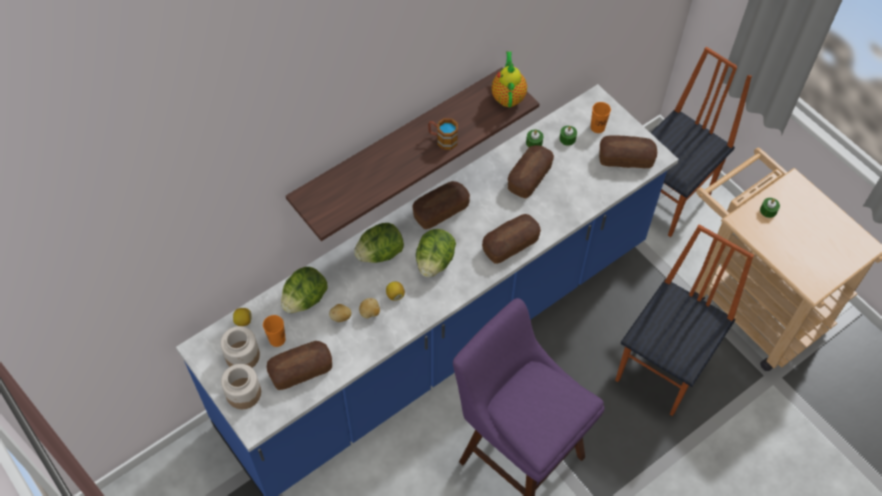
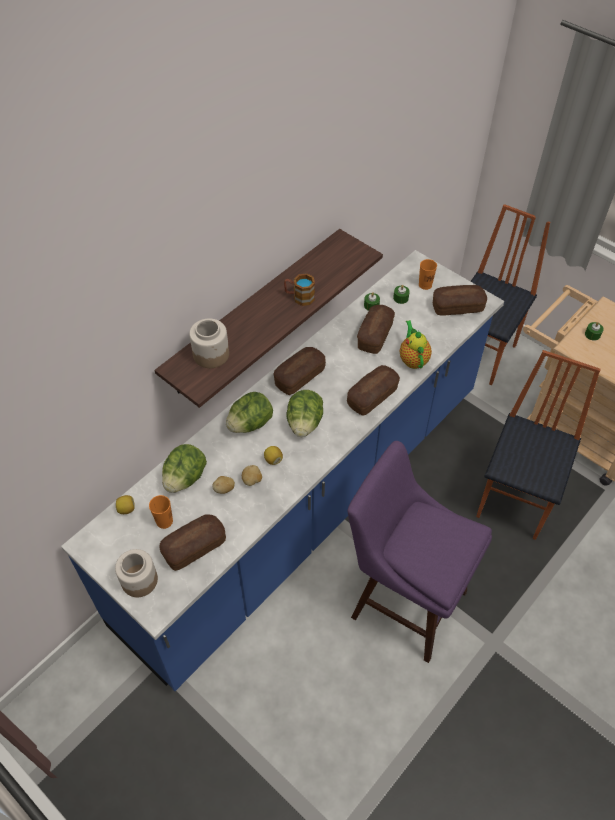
camera: 10 degrees left, 5 degrees down
jar [220,326,260,368] -> jar moved to [189,318,229,368]
teapot [491,51,527,107] -> teapot moved to [400,320,432,369]

